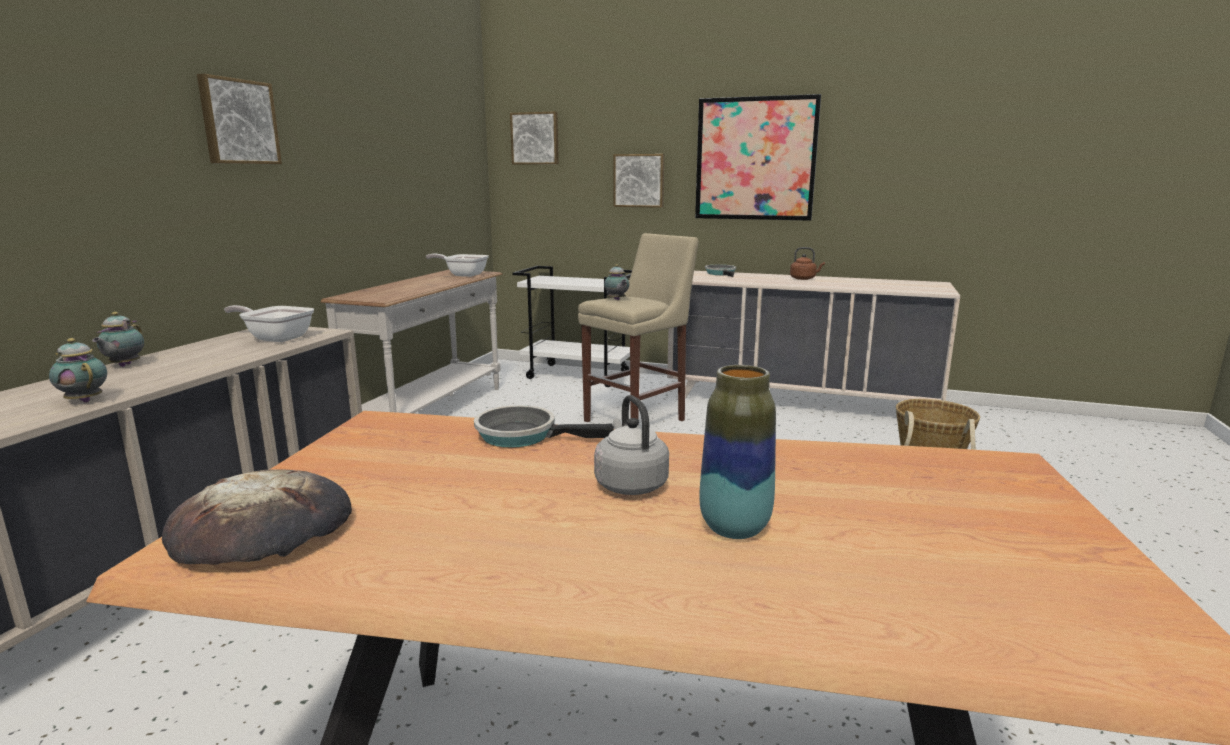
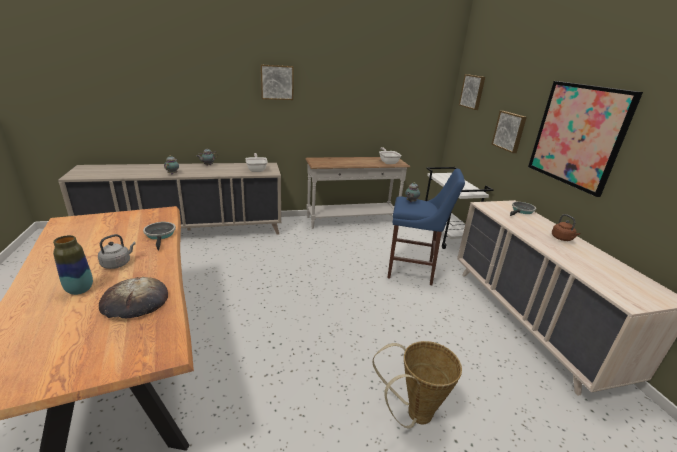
camera: 55 degrees right, 10 degrees up
bread [162,470,352,565] -> bread moved to [99,277,168,318]
beige stool [578,233,699,422] -> blue stool [387,169,465,285]

